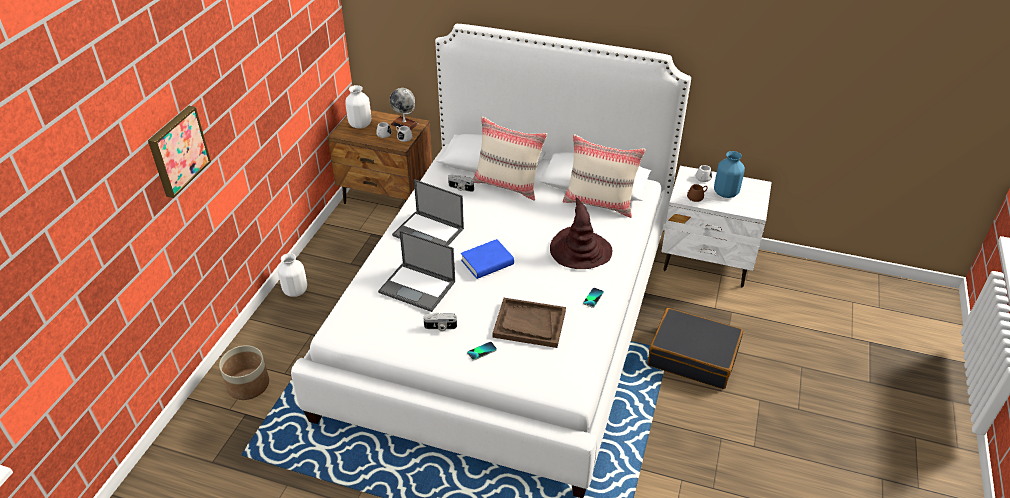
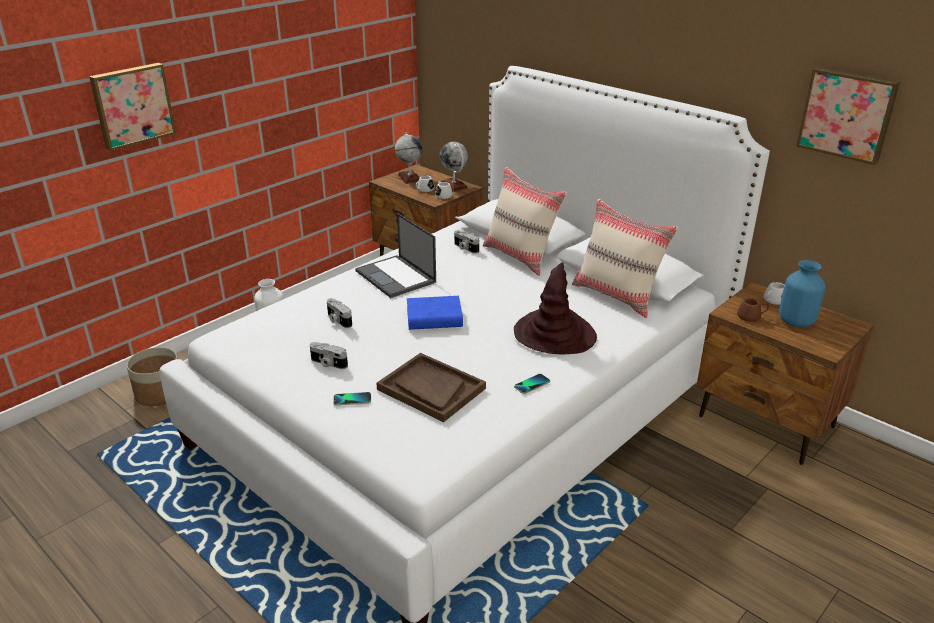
camera: 25 degrees right, 10 degrees down
white vase [345,85,371,128] -> globe [395,132,423,184]
laptop [378,230,455,312] -> camera [327,298,352,328]
black suitcase [647,308,743,389] -> none
white nightstand [661,166,772,287] -> brown nightstand [696,282,874,465]
none -> picture [796,67,900,165]

